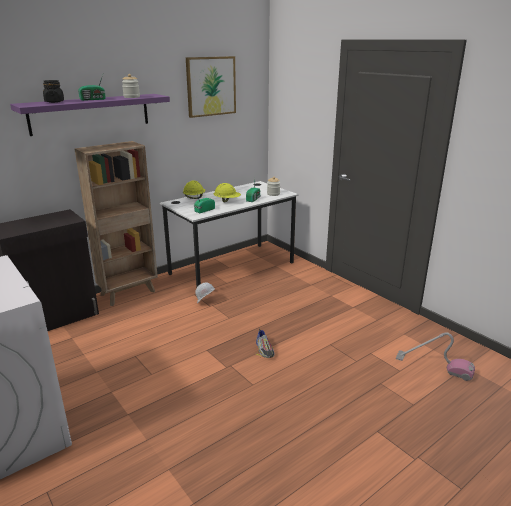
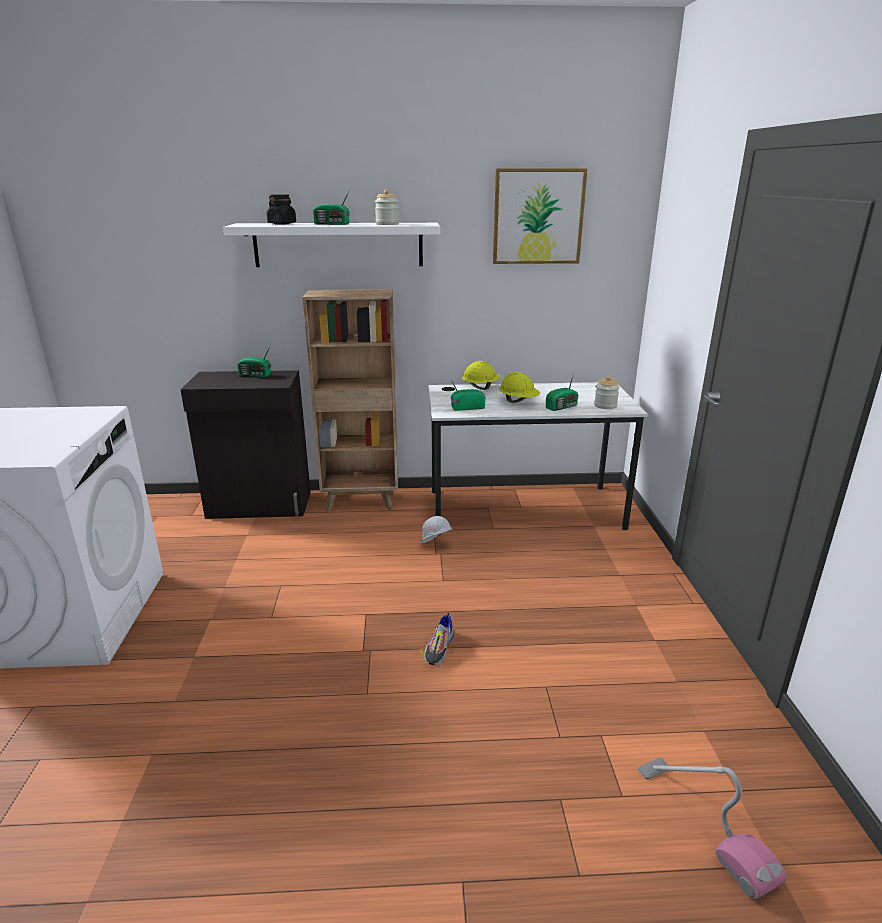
camera: 35 degrees right, 0 degrees up
purple shelf [10,94,170,136] -> white shelf [223,223,440,267]
none -> radio [237,345,271,377]

